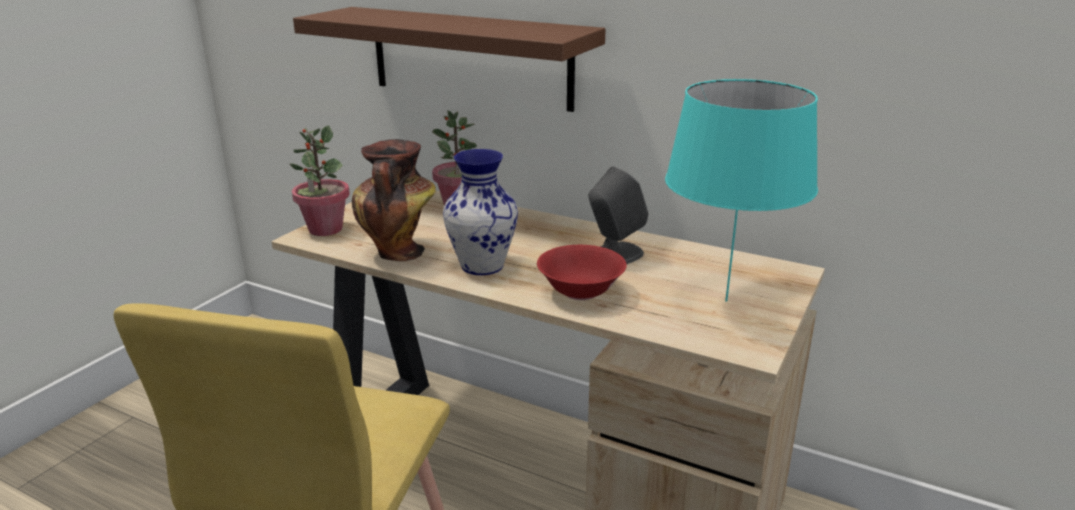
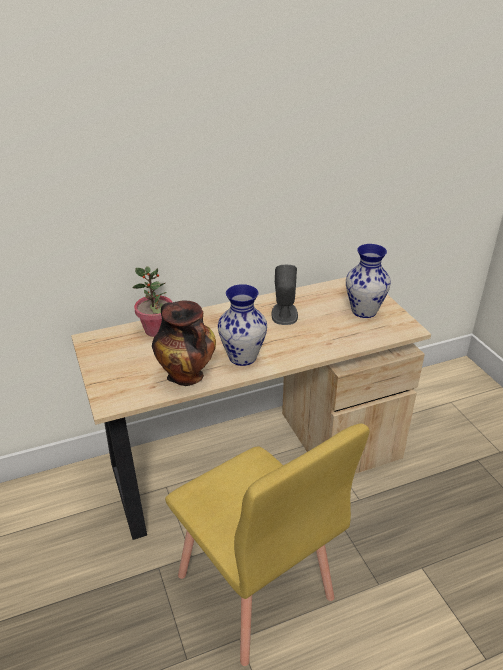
camera: 50 degrees left, 10 degrees up
potted plant [290,126,350,236] -> none
brown shelf [293,7,606,112] -> none
red bowl [537,245,627,300] -> none
turquoise table lamp [665,79,818,302] -> vase [346,244,391,318]

